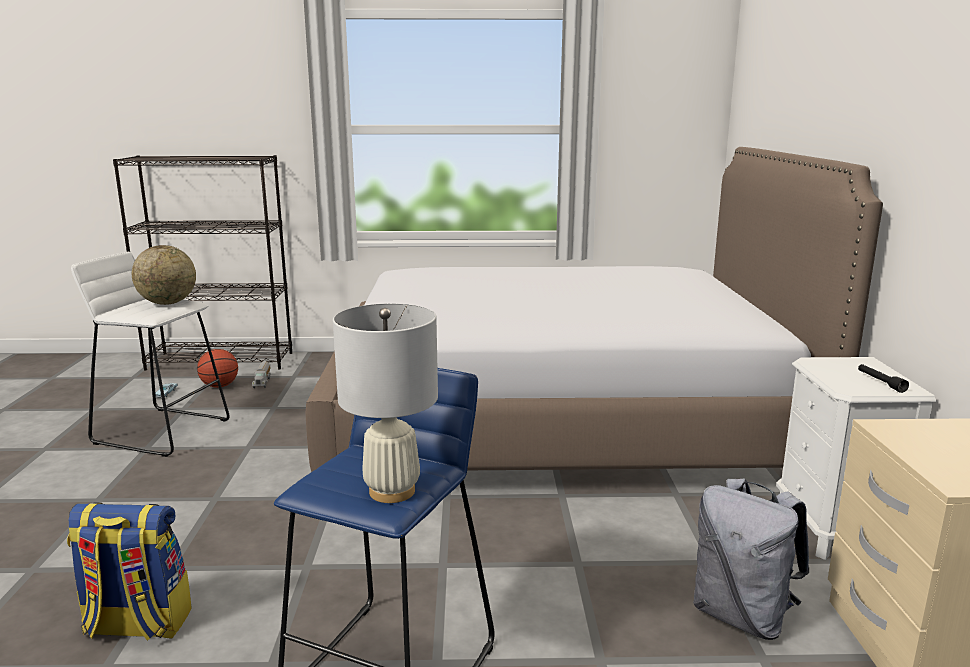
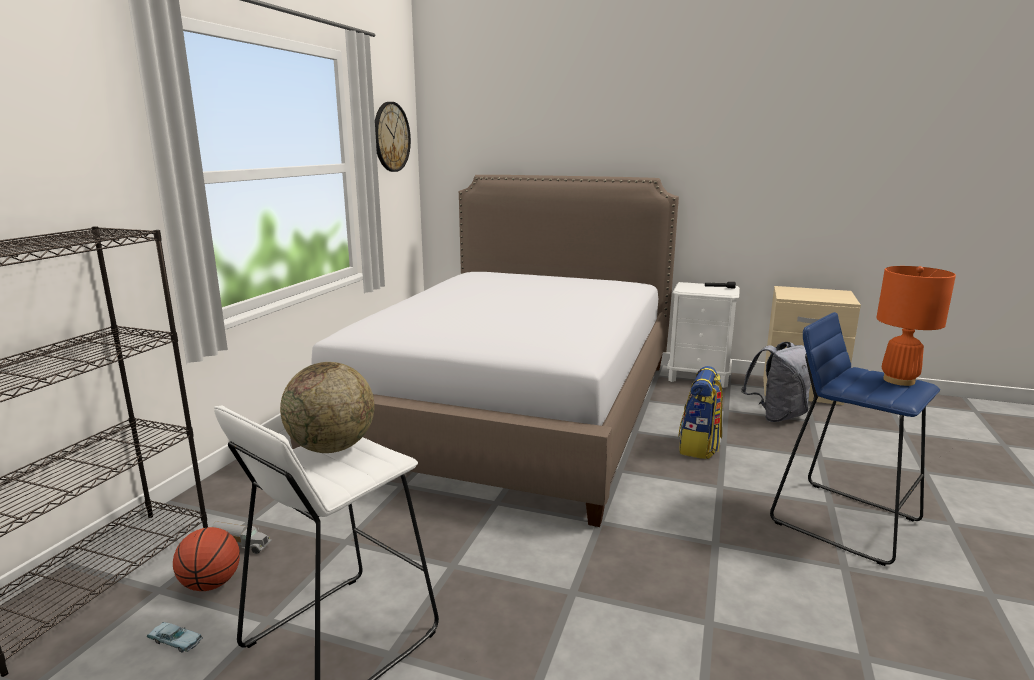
camera: 70 degrees left, 0 degrees up
backpack [67,502,192,641] -> backpack moved to [678,366,723,459]
white table lamp [333,303,438,503] -> orange table lamp [876,266,956,386]
none -> wall clock [375,102,411,172]

